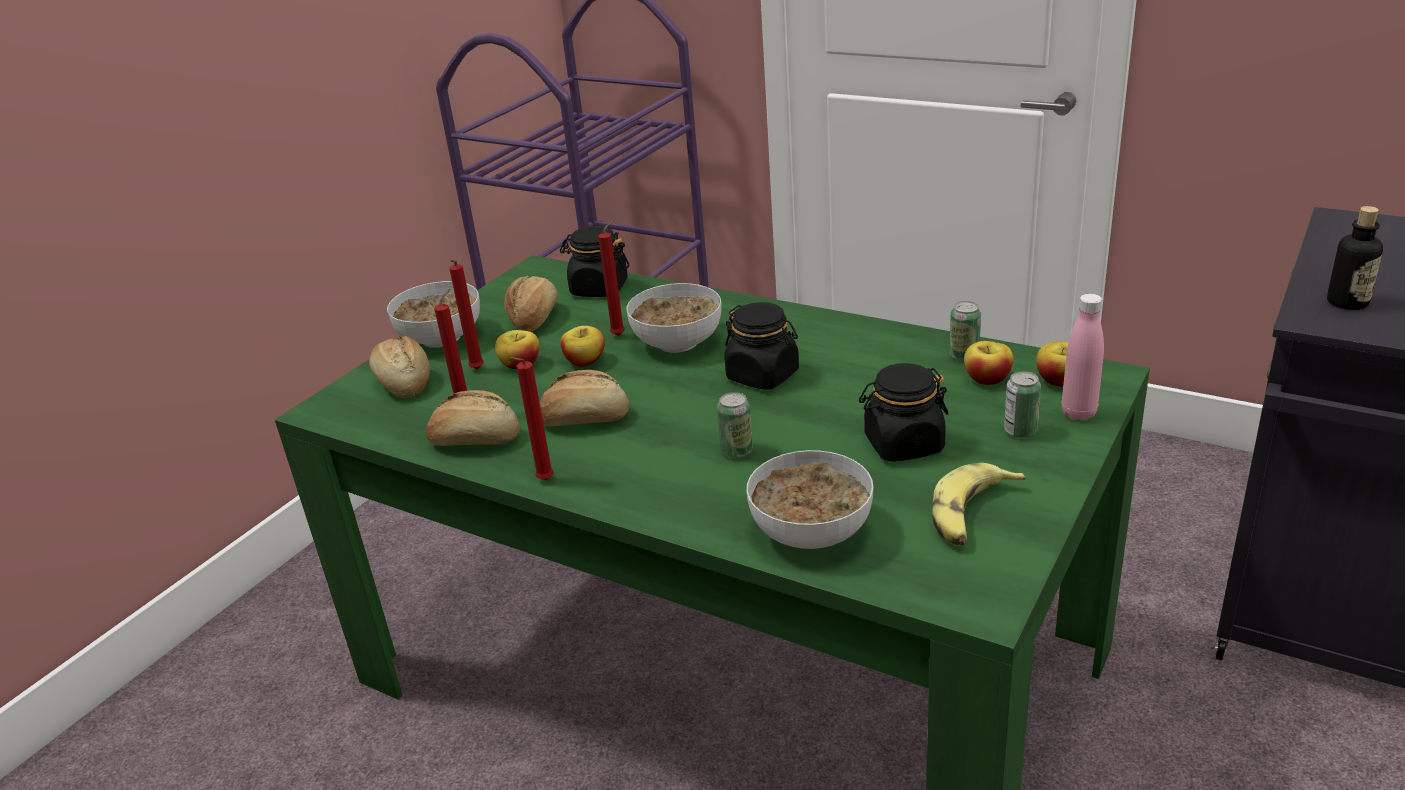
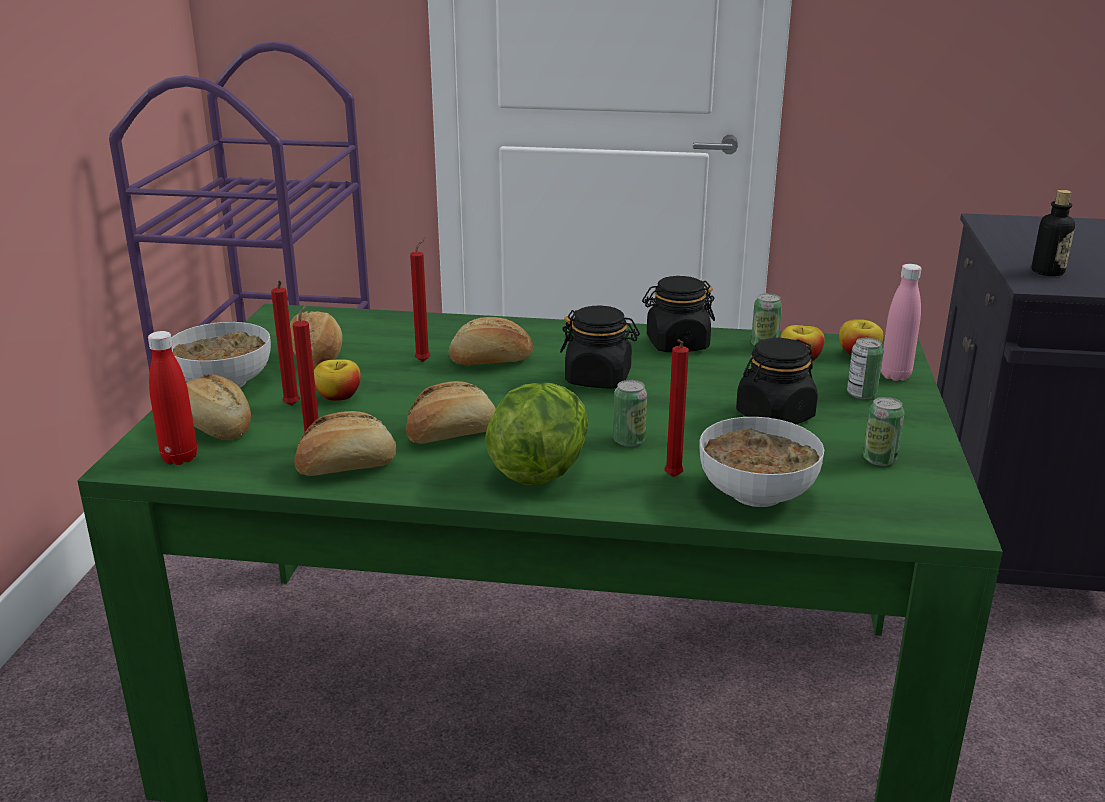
camera: 25 degrees left, 5 degrees down
red candle [509,357,554,480] -> red candle moved to [664,339,689,477]
black jar [560,226,629,297] -> black jar moved to [642,276,715,352]
apple [560,326,605,367] -> none
bowl [626,283,722,353] -> bread [449,317,533,365]
banana [932,463,1026,546] -> can [863,397,904,466]
none -> red bottle [148,331,197,465]
none -> lettuce [485,383,589,485]

